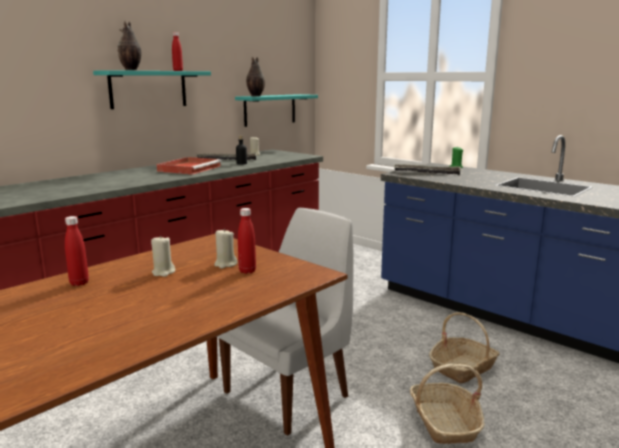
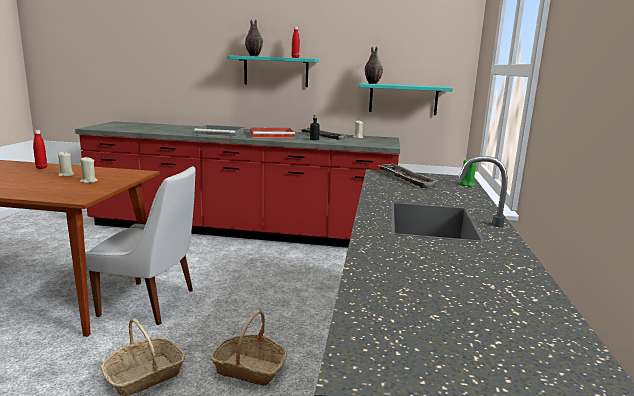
camera: 55 degrees right, 0 degrees up
red bottle [238,208,256,274] -> none
none -> grey tray [194,125,245,137]

